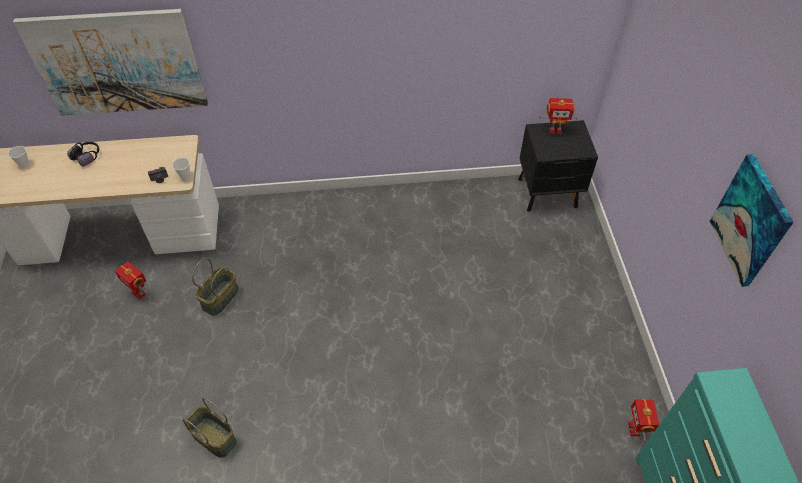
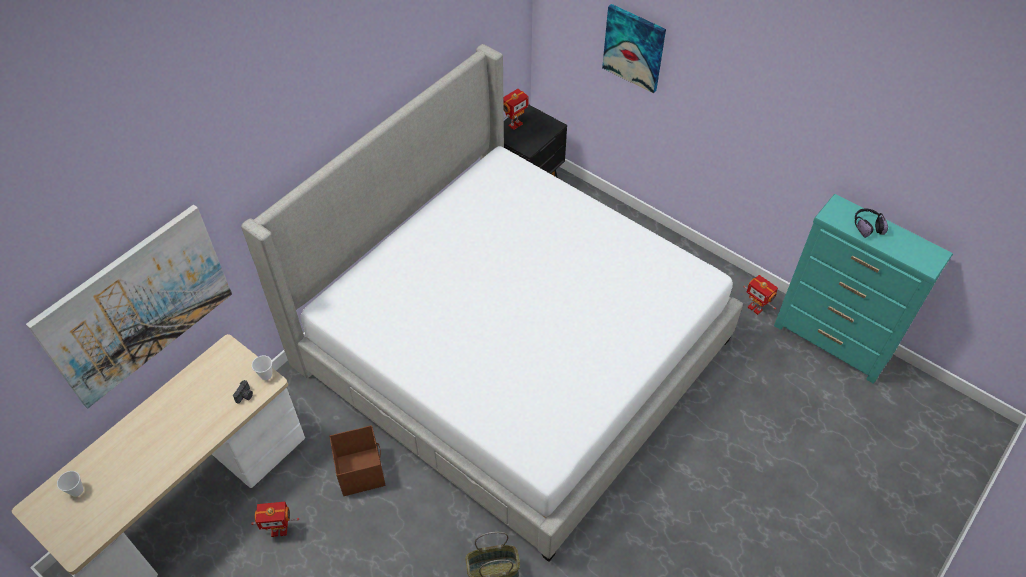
camera: 45 degrees left, 0 degrees up
headphones [67,142,99,167] -> headphones moved to [855,208,888,238]
basket [192,258,239,316] -> brown storage box [329,425,386,496]
picture [710,154,794,287] -> picture moved to [602,4,666,94]
none -> bed [241,44,743,562]

